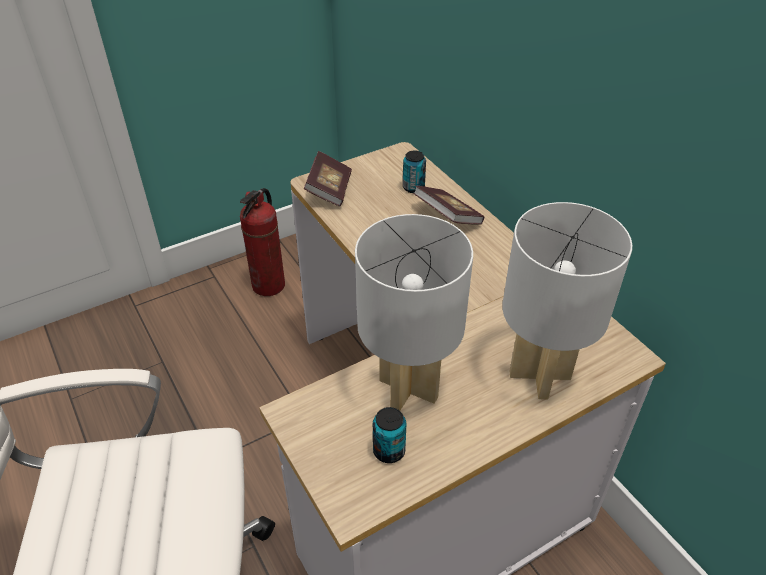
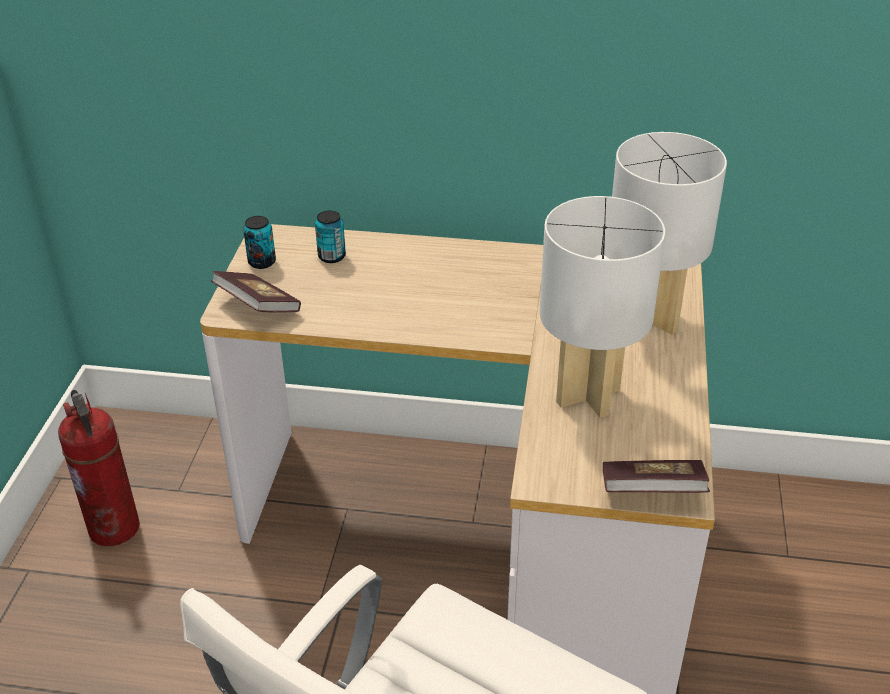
camera: 50 degrees left, 5 degrees down
can [373,407,407,463] -> can moved to [243,216,276,269]
book [413,186,484,225] -> book moved to [603,460,710,493]

